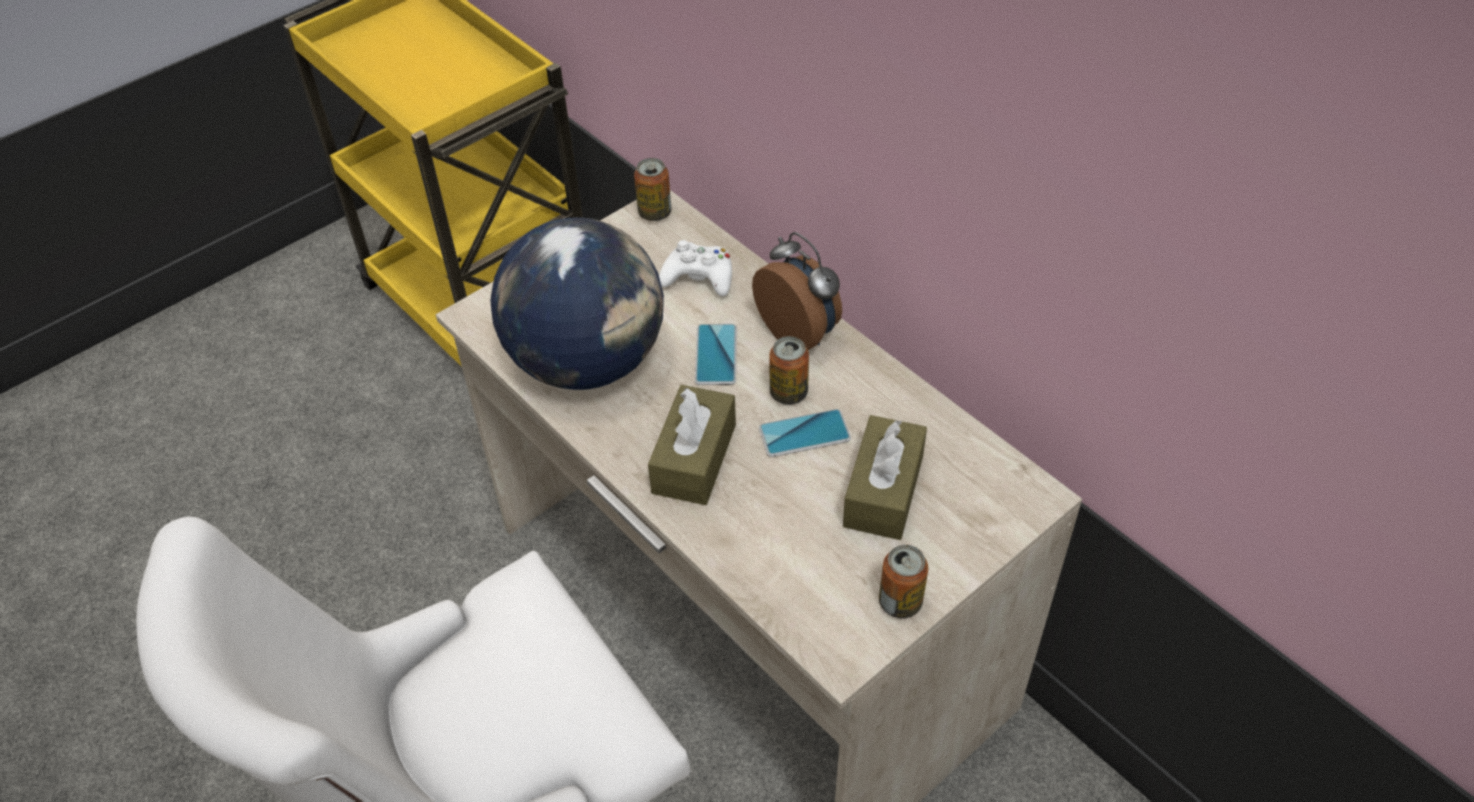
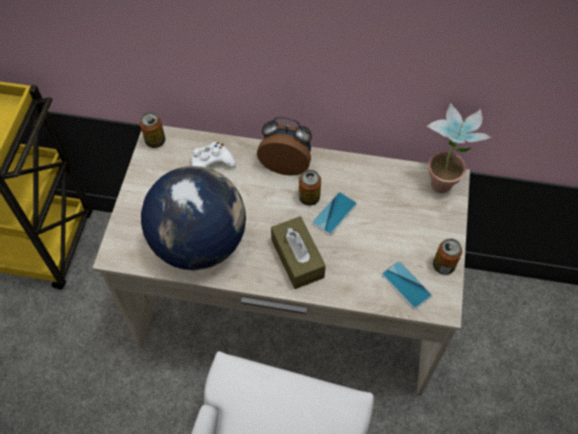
camera: 40 degrees left, 10 degrees up
phone [695,324,737,385] -> phone moved to [381,261,432,309]
brown tissue box [843,415,927,540] -> none
none -> potted plant [427,103,491,193]

